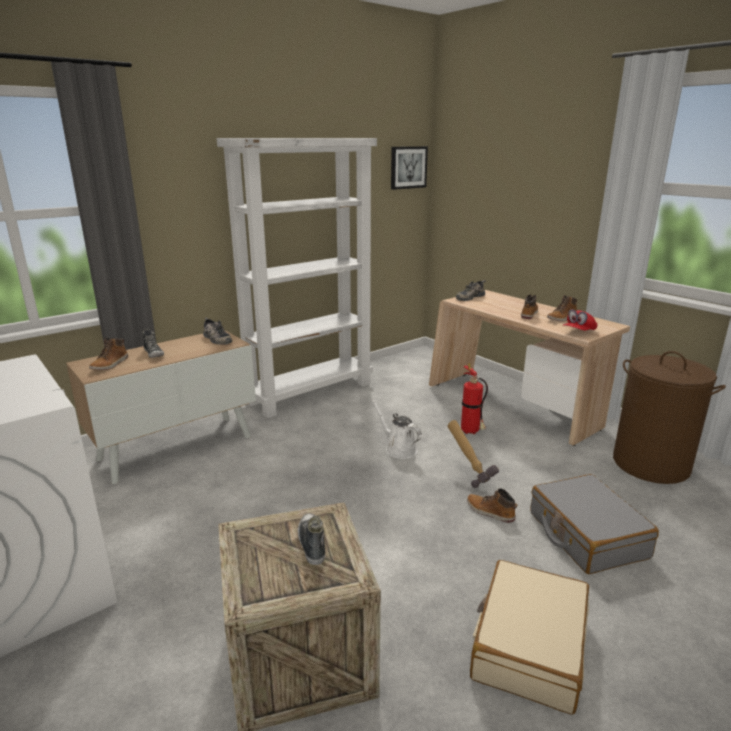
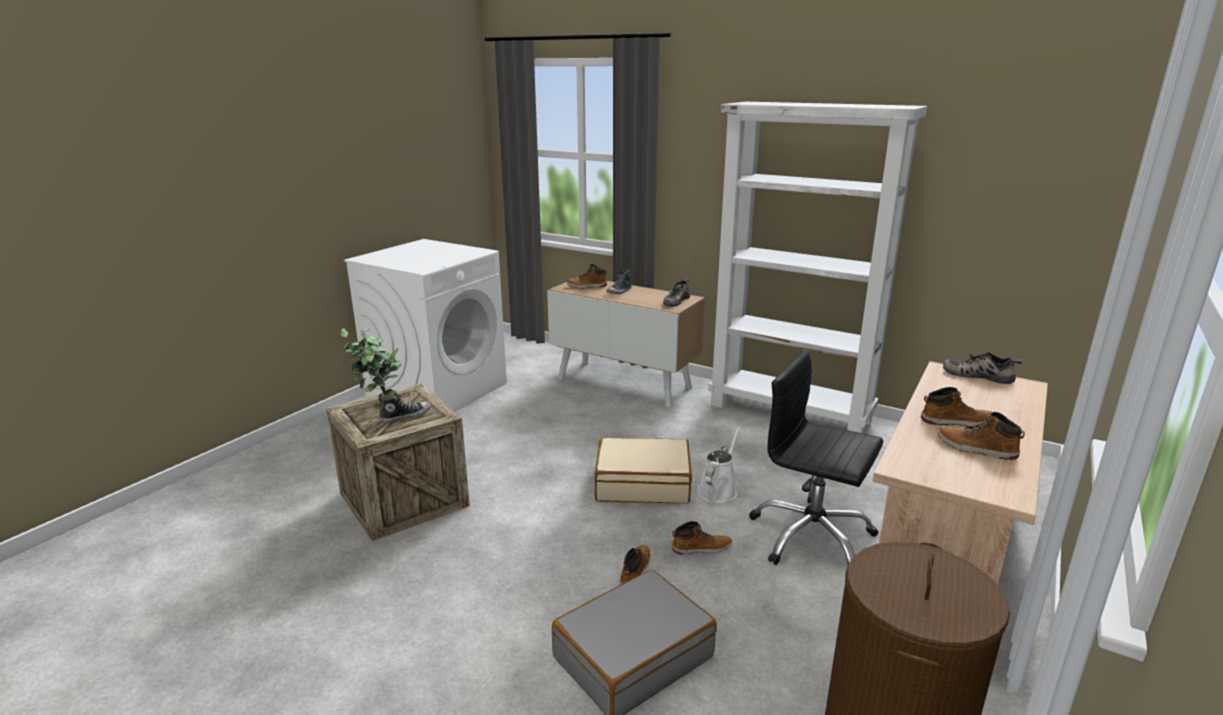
camera: 70 degrees right, 0 degrees up
picture [391,146,428,190] -> none
hammer [447,420,499,488] -> boot [672,521,732,555]
fire extinguisher [461,364,488,434] -> black office chair [749,351,883,565]
beige suitcase [470,560,589,715] -> beige suitcase moved to [595,437,692,503]
red cap [563,309,597,331] -> none
none -> potted plant [341,329,402,403]

